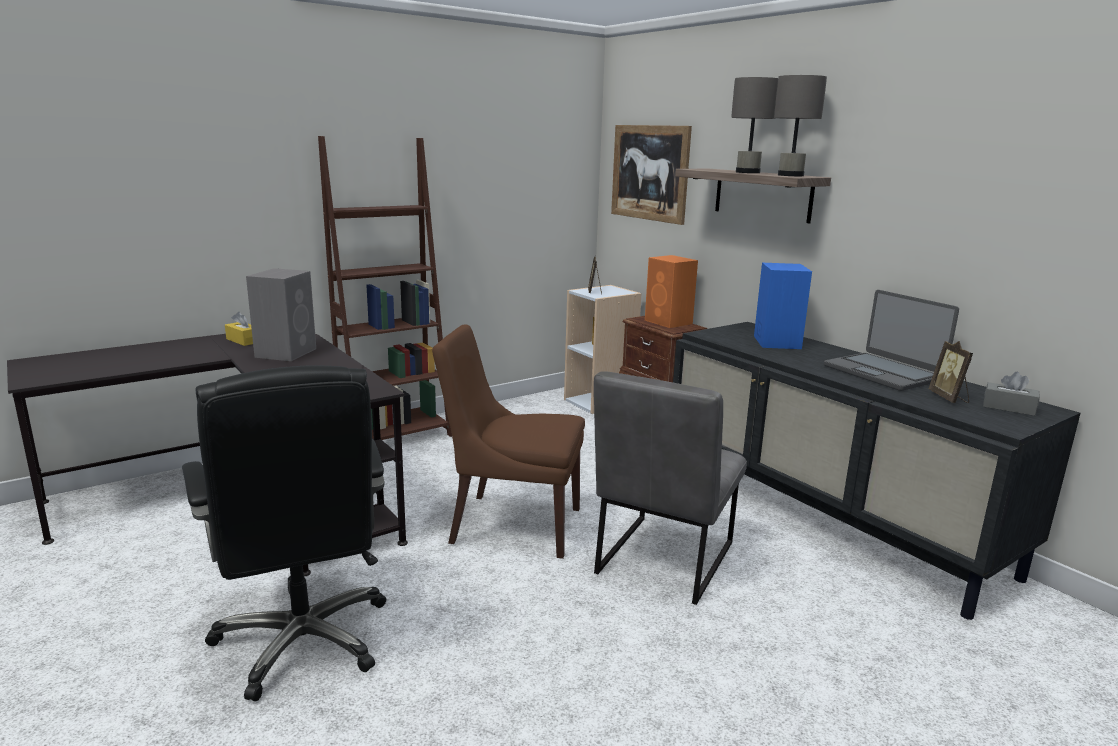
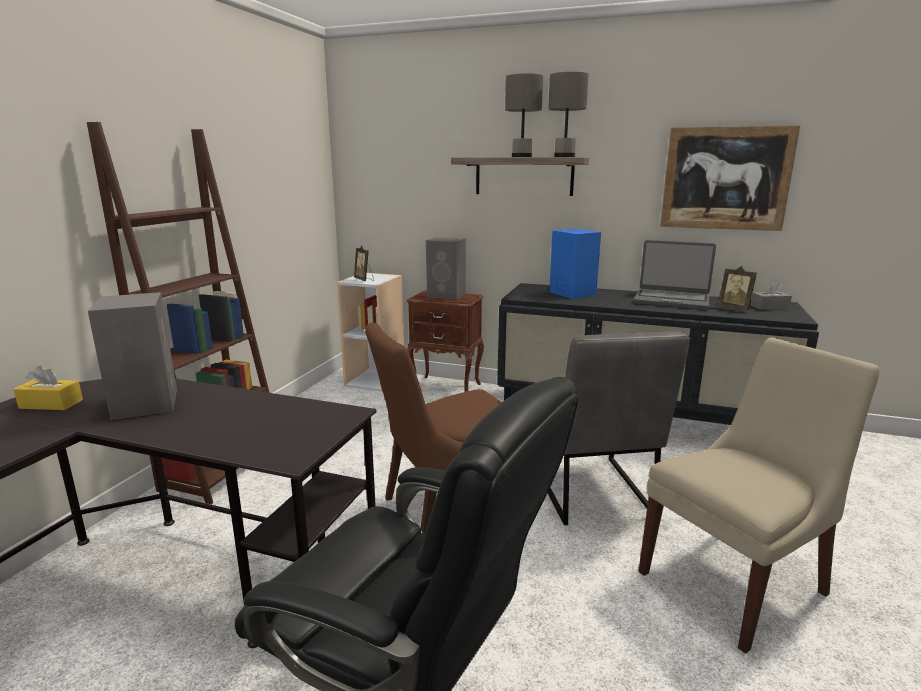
camera: 35 degrees left, 0 degrees up
picture [611,125,692,225] -> picture moved to [660,126,800,231]
orange speaker [645,255,698,328] -> grey speaker [426,237,466,300]
none -> beige chair [639,338,879,654]

